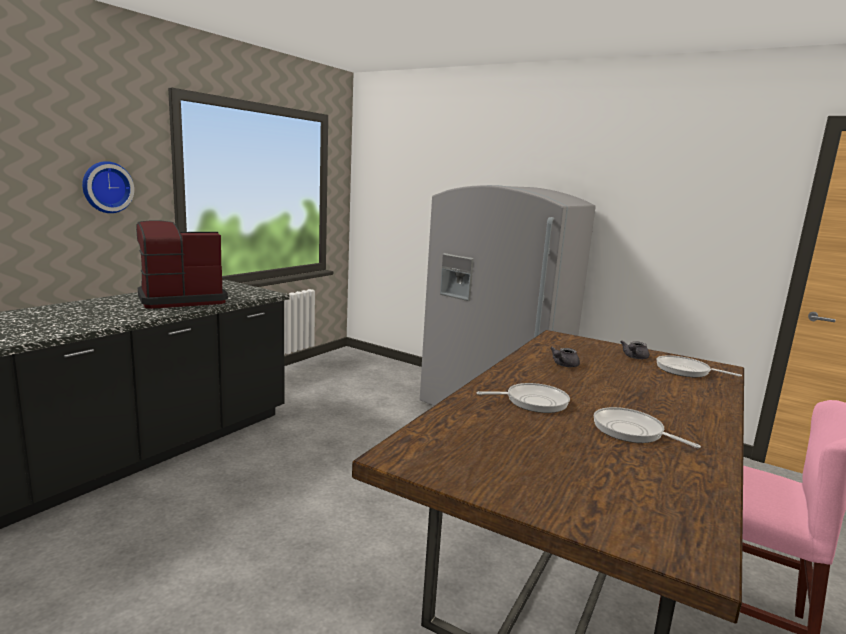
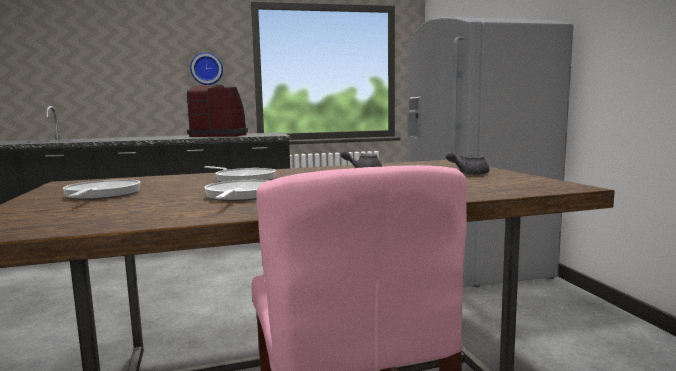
camera: 45 degrees right, 5 degrees down
frying pan [656,355,742,377] -> frying pan moved to [63,179,140,200]

